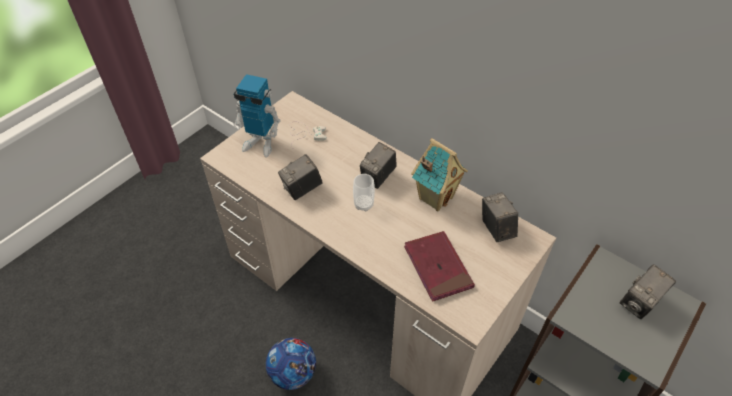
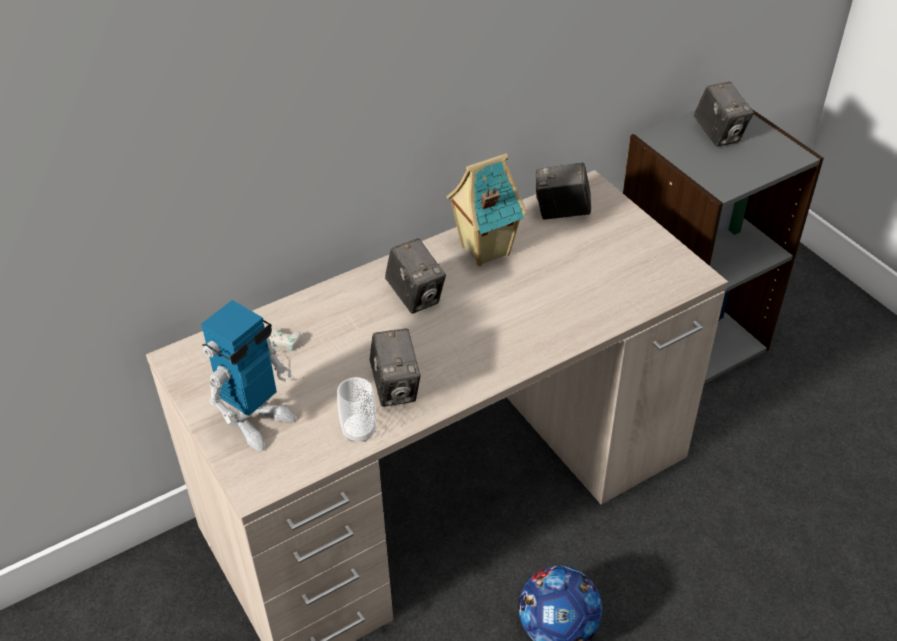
camera: 70 degrees left, 5 degrees down
cup [353,174,375,211] -> cup moved to [337,377,376,442]
red book [404,231,475,302] -> none

